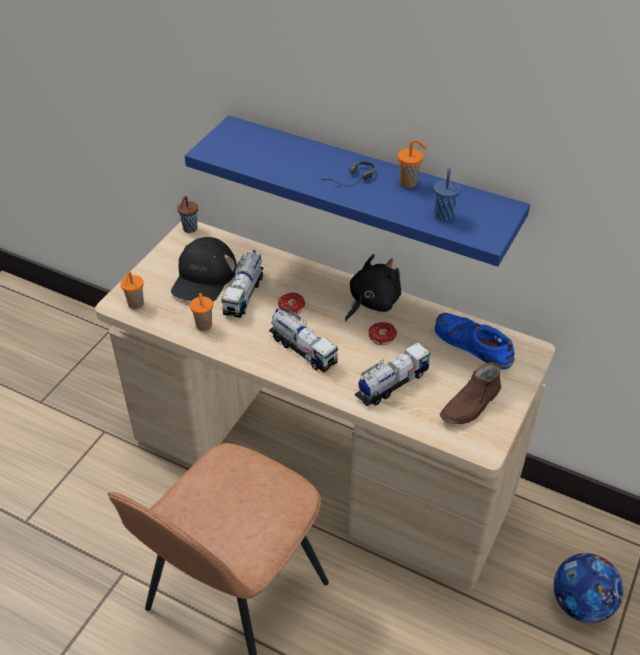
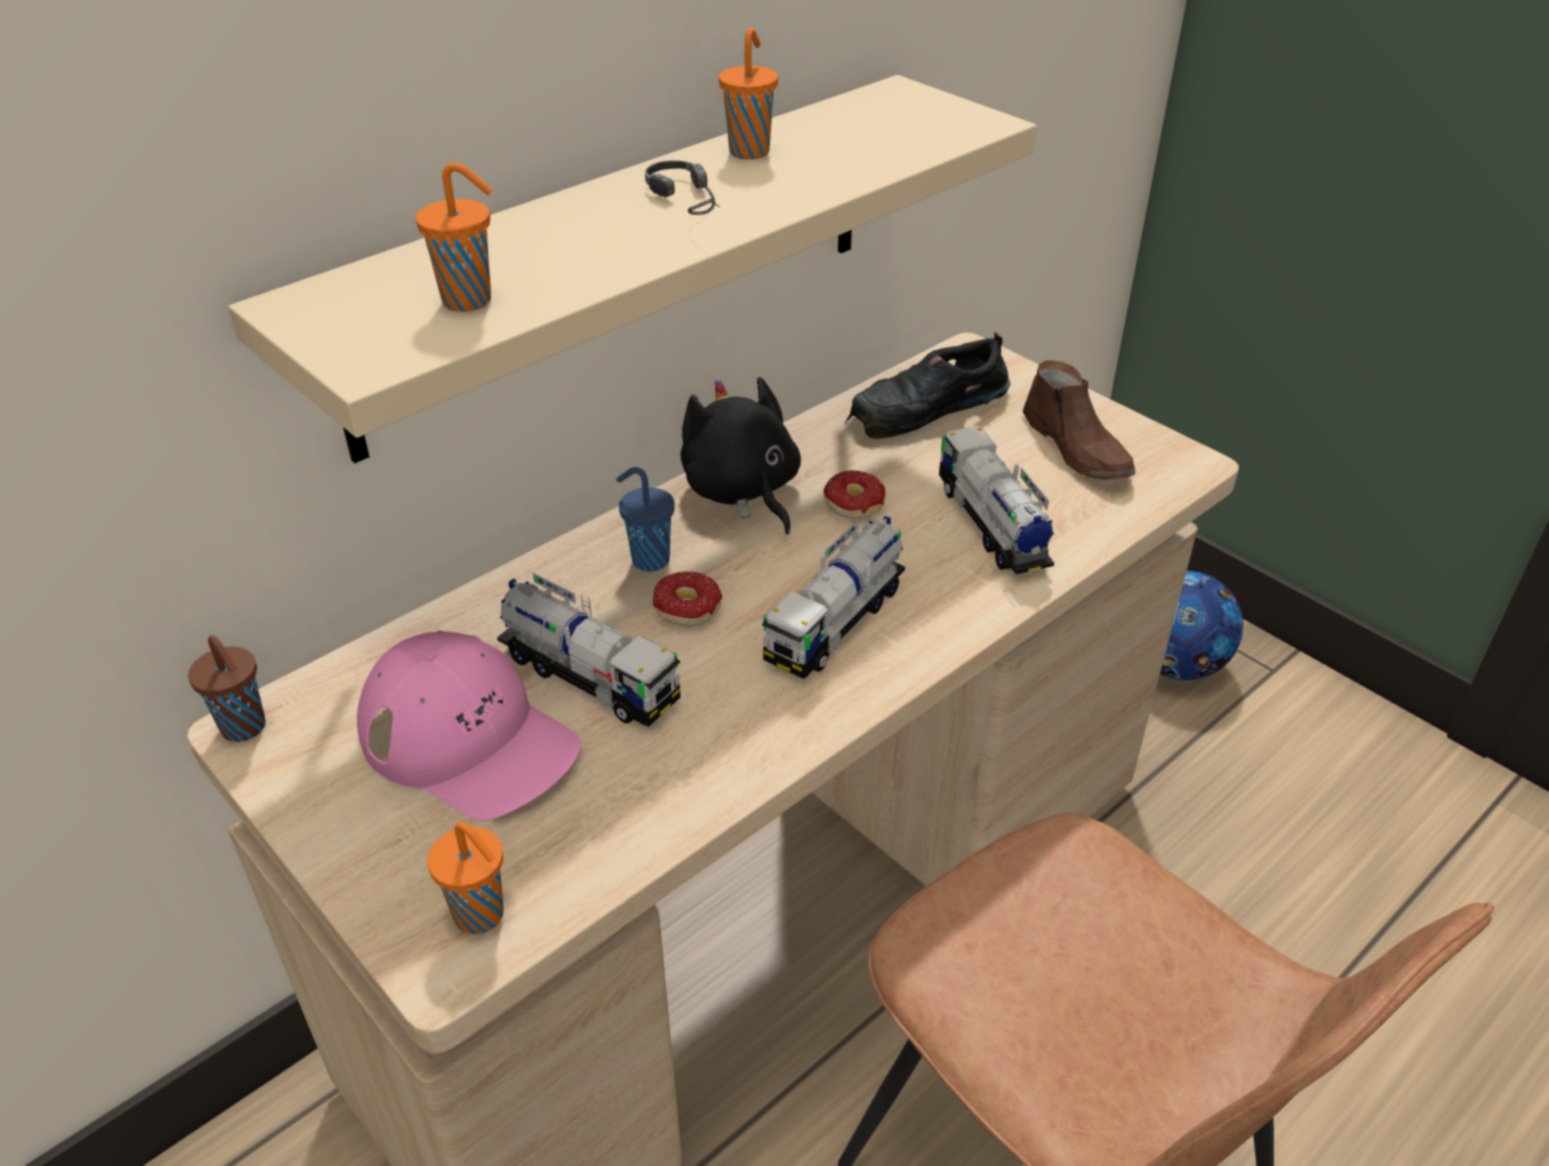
camera: 70 degrees left, 5 degrees down
black cap [171,237,237,301] -> pink cap [357,631,581,820]
blue shelf [185,115,530,267] -> beige shelf [228,75,1037,463]
orange cup [190,293,213,331] -> orange cup moved to [416,162,493,312]
toy truck [269,307,339,372] -> toy truck turned 150 degrees clockwise [762,516,905,679]
blue cup [434,169,460,221] -> blue cup moved to [617,467,675,572]
blue shoe [435,313,515,370] -> black shoe [845,332,1010,439]

